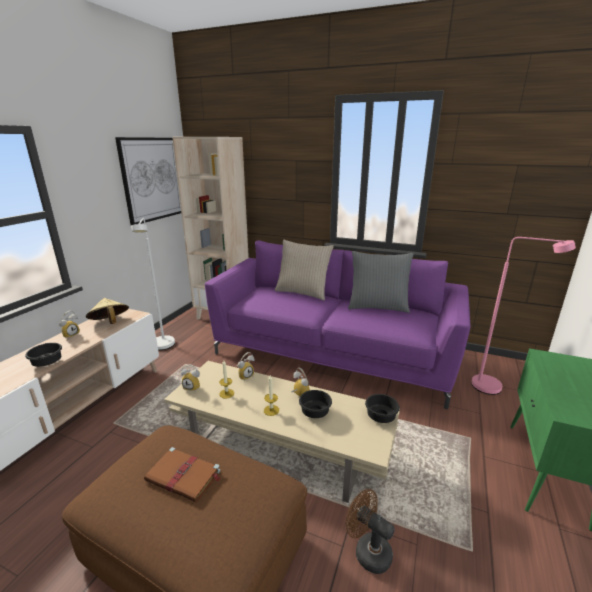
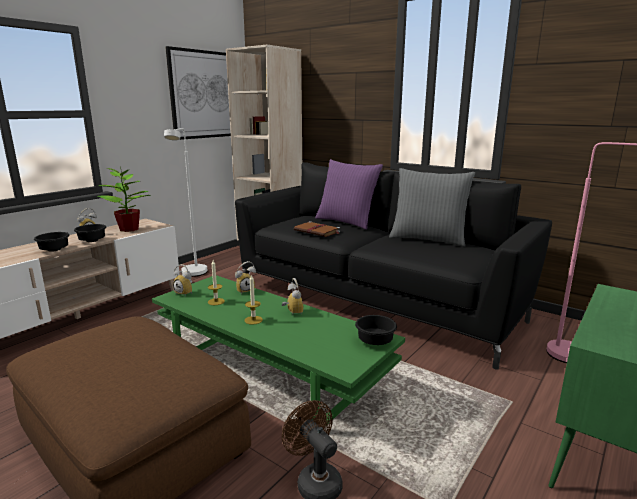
camera: 15 degrees right, 5 degrees down
beige hat [86,298,129,324] -> potted plant [98,165,150,232]
brown book [144,447,220,502] -> brown book moved to [294,221,340,237]
beige coffee table [164,361,400,503] -> green coffee table [152,275,405,423]
purple sofa [205,240,471,409] -> black sofa [235,162,552,370]
beige pillow [275,240,334,300] -> purple pillow [315,159,383,230]
black bowl [299,390,332,418] -> black bowl moved to [74,224,106,242]

